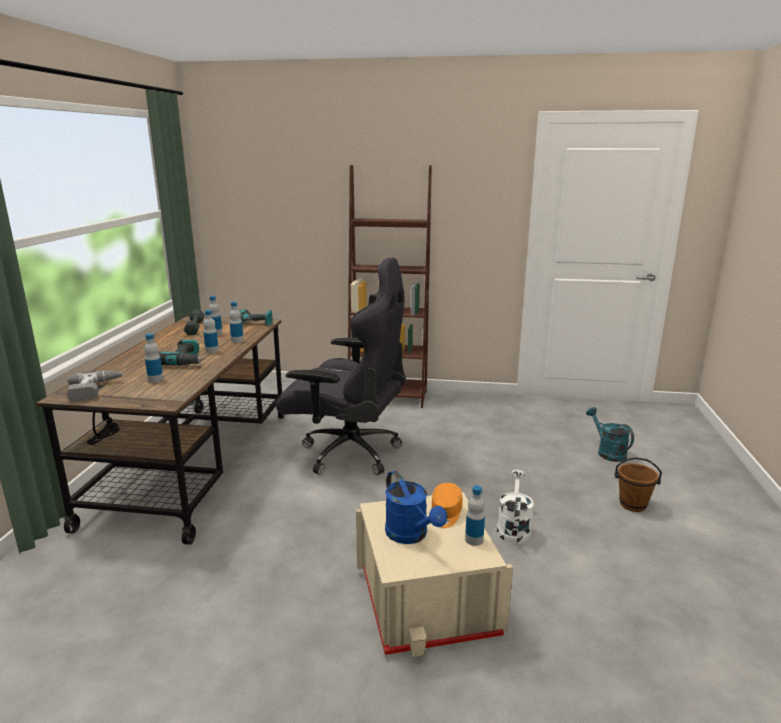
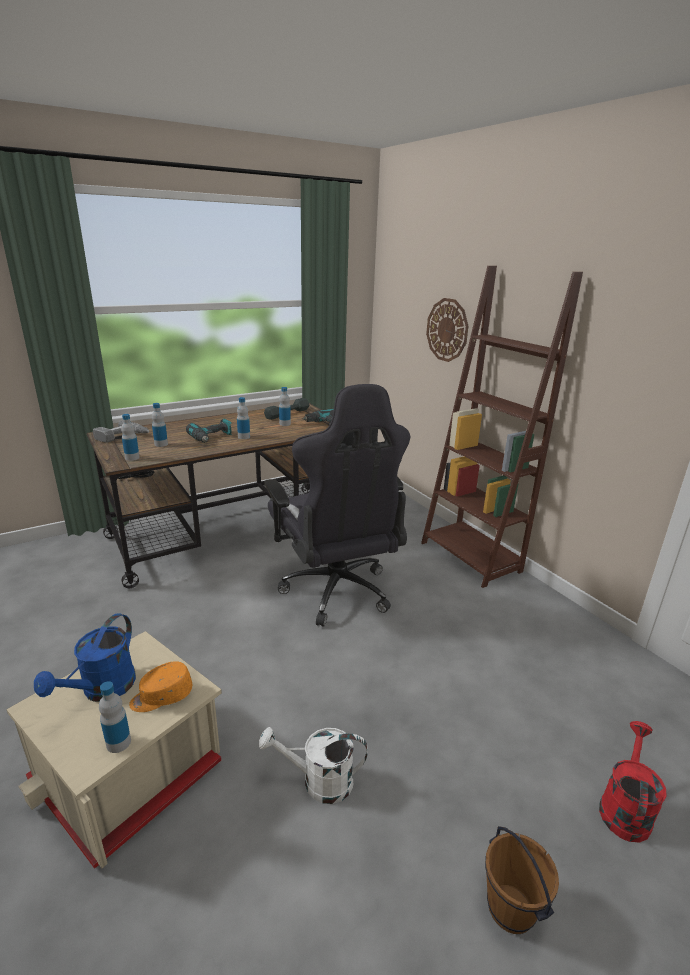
camera: 50 degrees right, 5 degrees up
bottle [229,302,244,343] -> bottle moved to [121,414,140,461]
white watering can [497,469,534,544] -> white watering can turned 150 degrees counterclockwise [259,727,367,804]
turquoise watering can [586,407,634,462] -> red watering can [599,721,667,843]
none -> wall clock [426,298,468,362]

